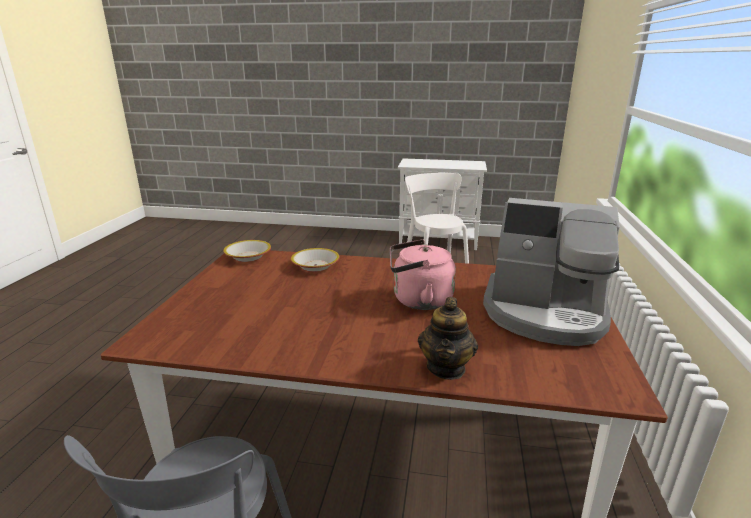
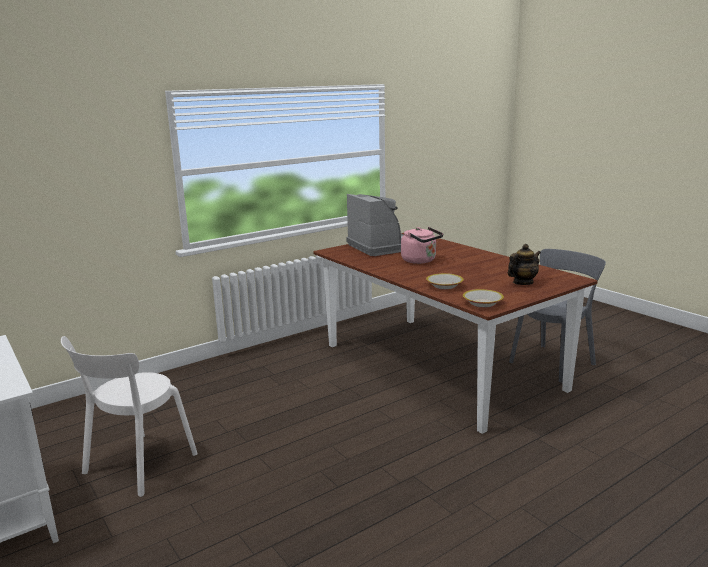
camera: 135 degrees left, 5 degrees down
teapot [418,297,478,380] -> teapot moved to [508,244,541,285]

